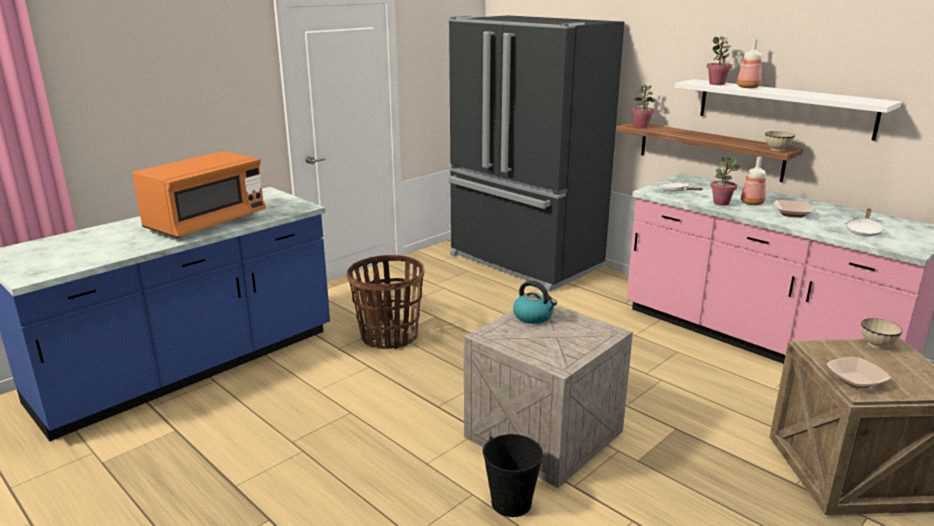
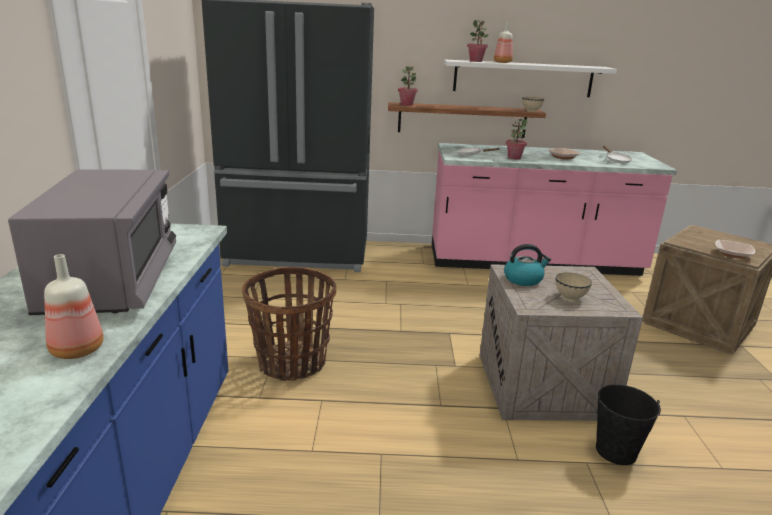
camera: 45 degrees left, 0 degrees up
orange microwave [132,151,266,238] -> grey microwave [8,169,176,315]
bottle [741,157,766,205] -> bottle moved to [44,254,104,359]
beige bowl [861,318,902,349] -> beige bowl moved to [555,272,592,301]

